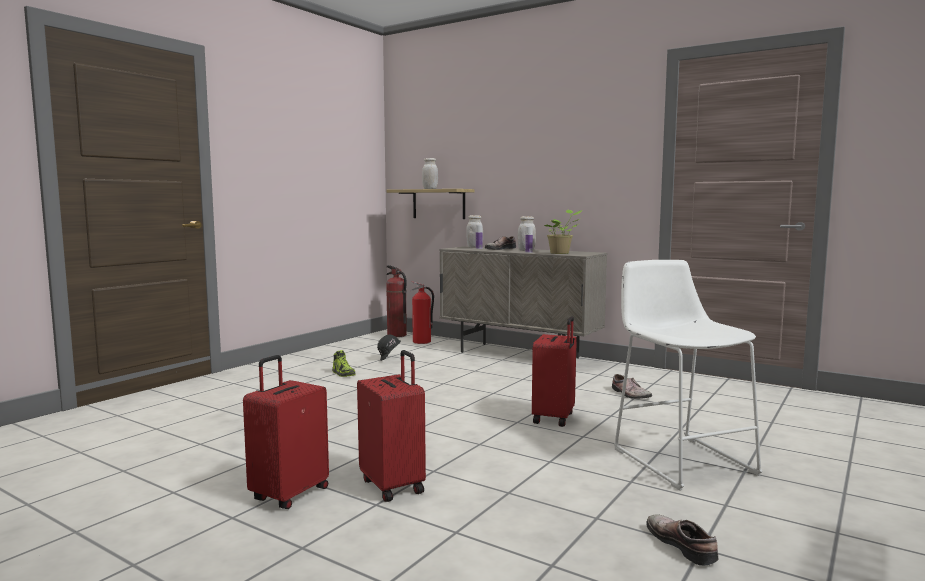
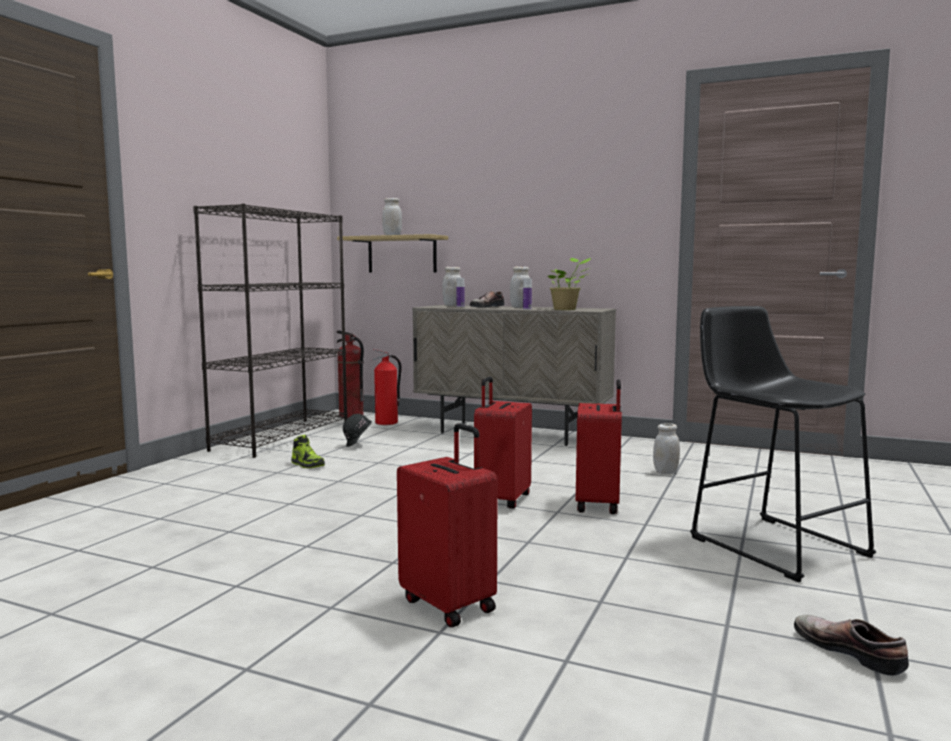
camera: 10 degrees left, 0 degrees up
red suitcase [243,355,329,509] -> red suitcase moved to [474,377,532,509]
shoe [612,374,652,399] -> white jar [653,423,680,474]
white stool [614,260,763,491] -> black stool [690,306,876,582]
none -> black bookcase [193,204,348,458]

